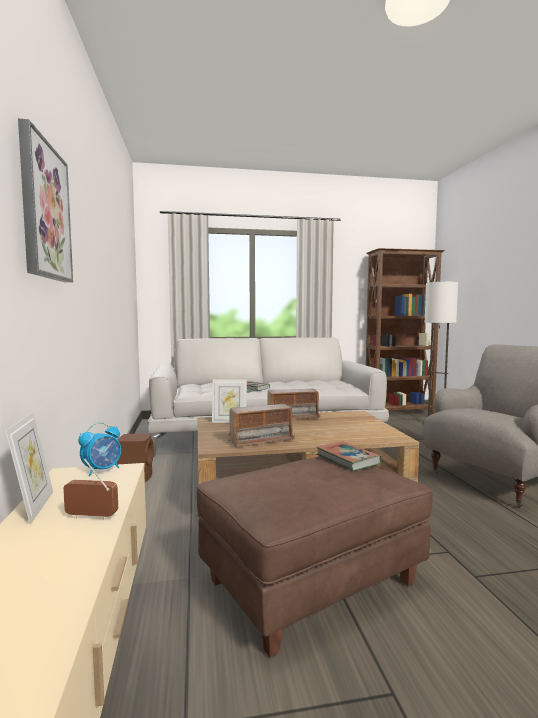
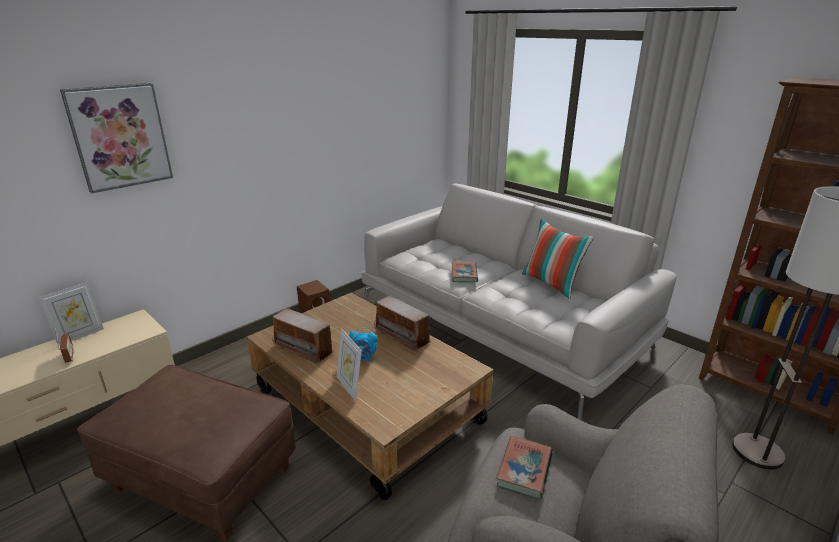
camera: 55 degrees right, 20 degrees up
alarm clock [78,422,121,476] -> alarm clock moved to [349,327,378,362]
picture frame [212,379,247,423] -> picture frame moved to [337,328,362,402]
book [316,441,381,471] -> book moved to [496,436,553,499]
none -> pillow [522,218,594,299]

